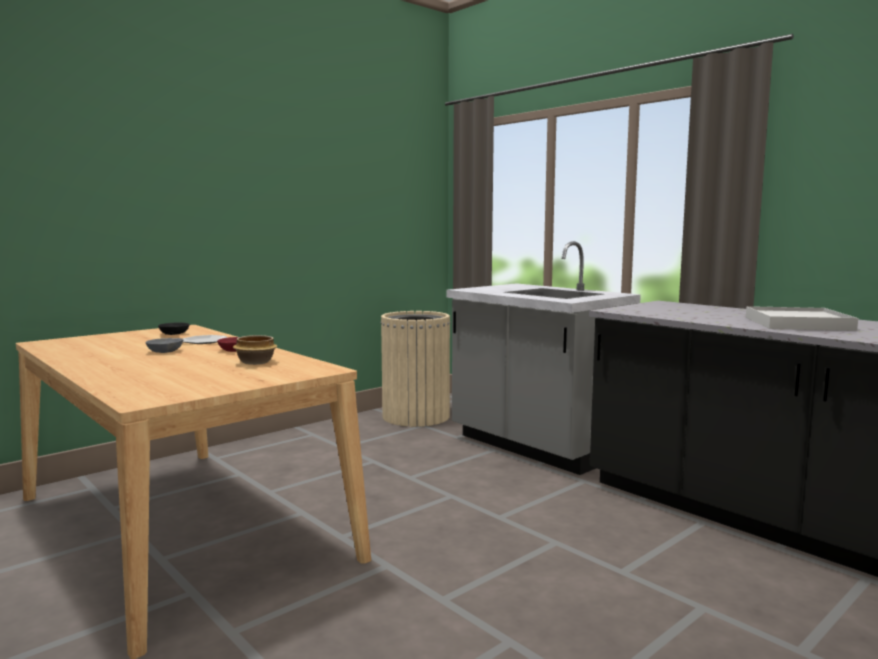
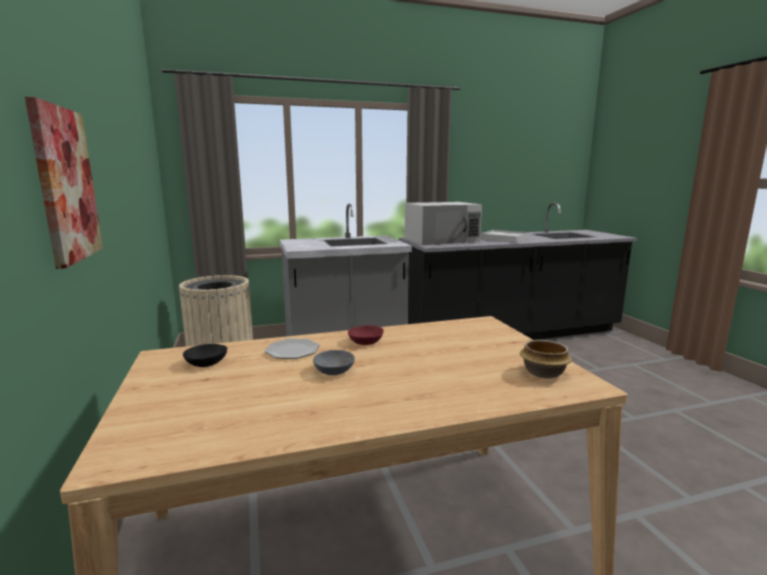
camera: 65 degrees left, 5 degrees up
bowl [233,335,277,365] -> bowl moved to [520,340,572,379]
none -> picture [25,97,103,269]
none -> white microwave [405,202,482,245]

